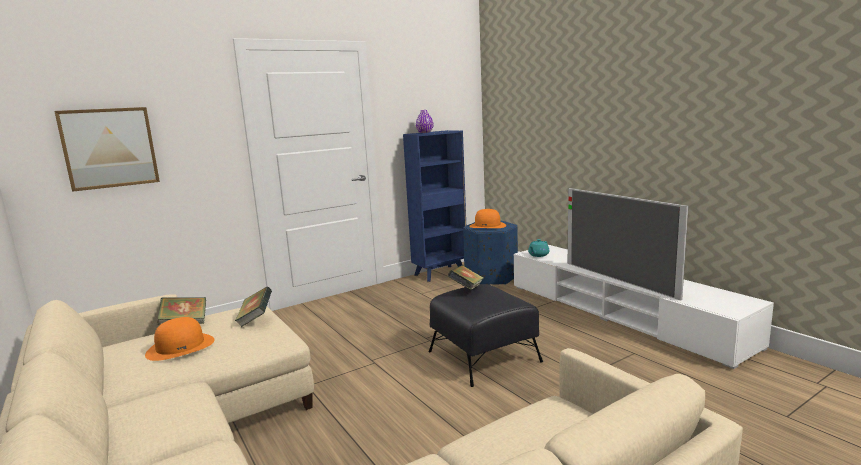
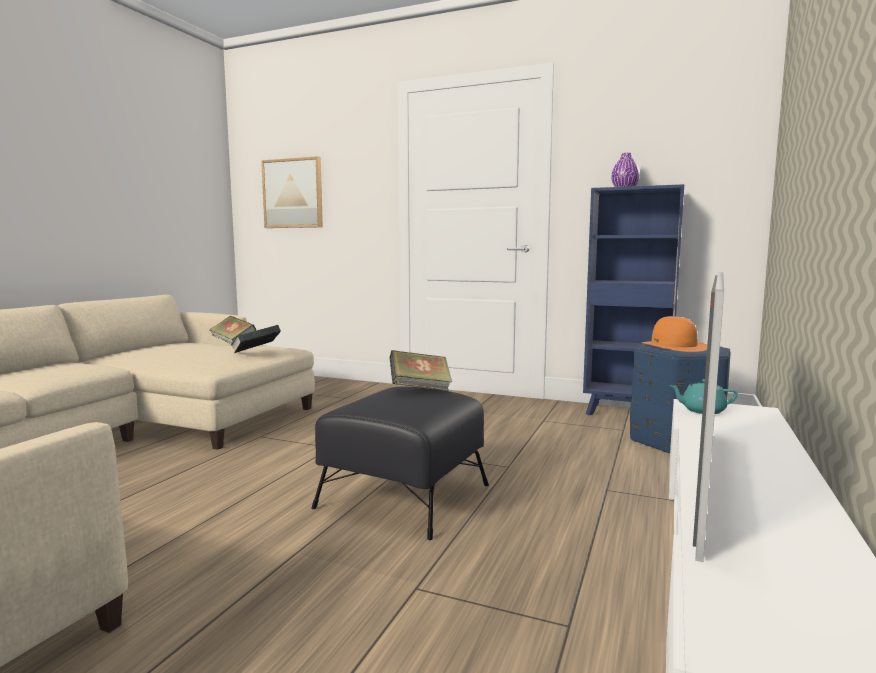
camera: 55 degrees right, 5 degrees down
orange hat [145,317,215,361] -> none

